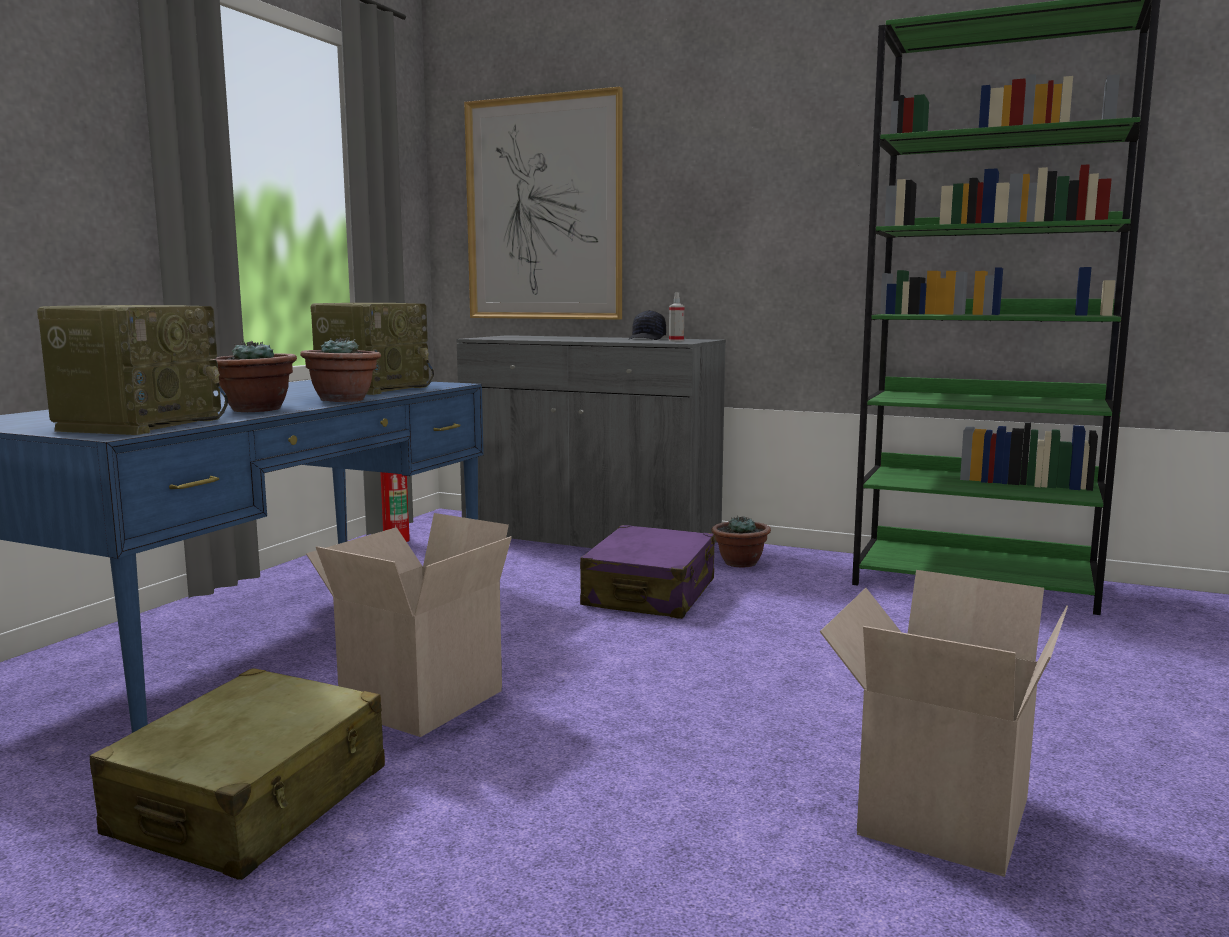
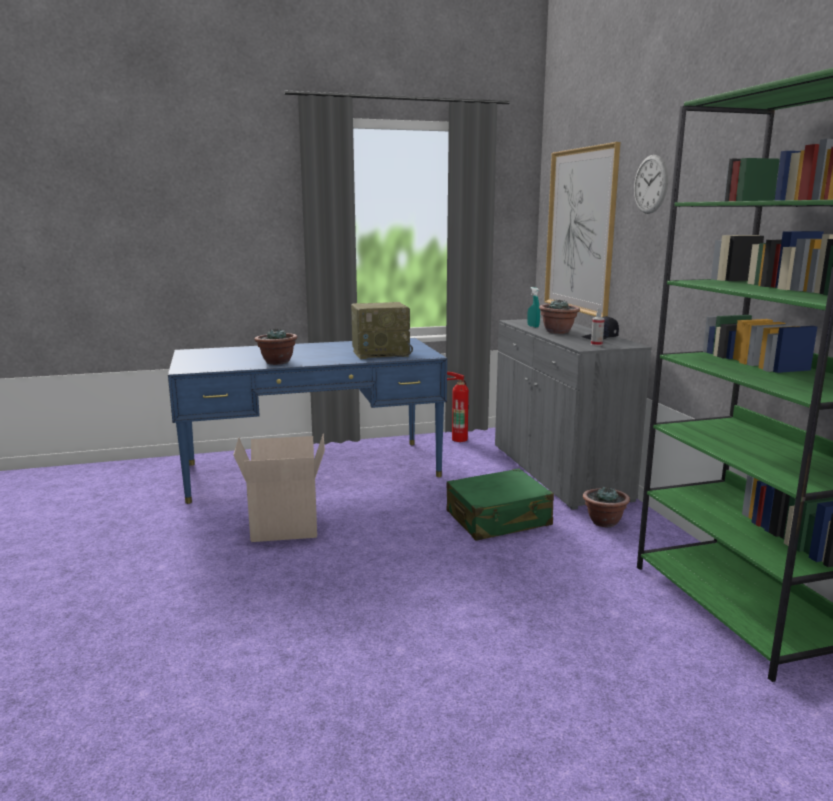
camera: 50 degrees right, 5 degrees up
radio [37,305,228,435] -> none
beige suitcase [90,668,385,880] -> none
potted plant [300,337,381,402] -> potted plant moved to [539,299,580,334]
purple suitcase [580,525,715,619] -> green suitcase [447,469,554,541]
cardboard box [820,570,1068,877] -> none
none -> turquoise spray bottle [527,287,540,327]
none -> wall clock [634,155,668,214]

